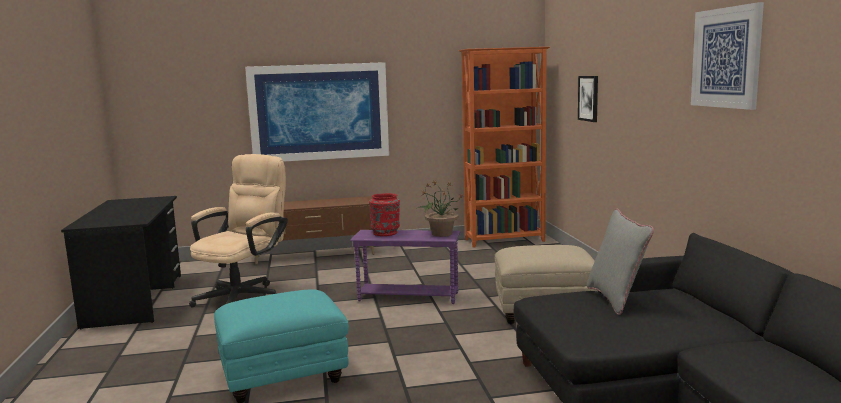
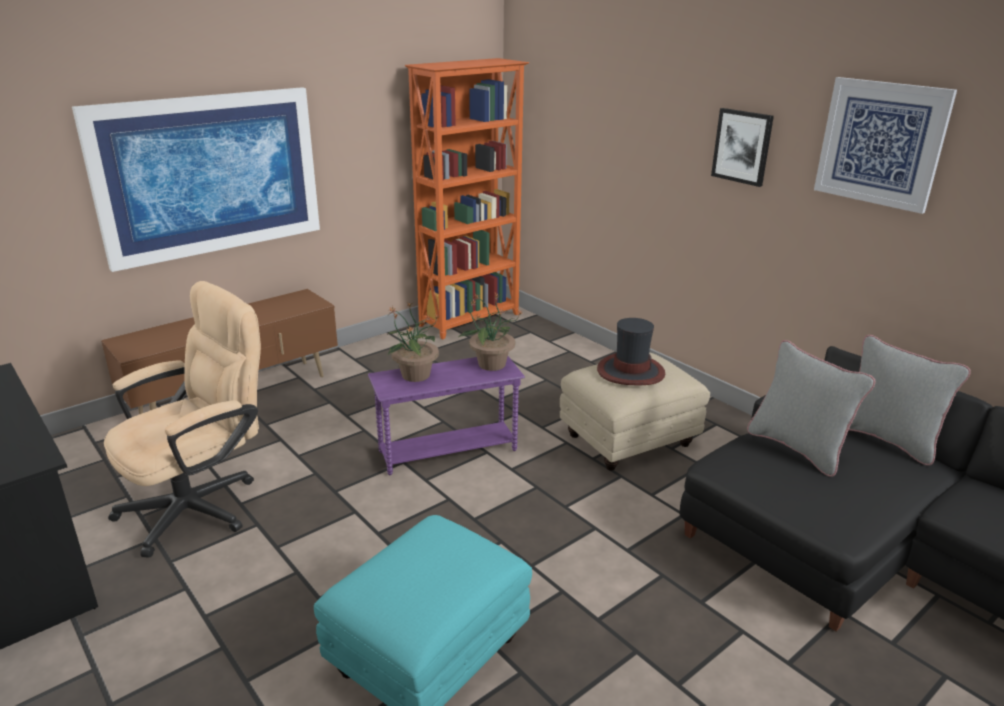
camera: 30 degrees left, 15 degrees up
beige office chair [189,154,288,307] -> beige office chair turned 45 degrees clockwise [104,281,261,558]
red vase [369,193,400,236] -> potted plant [387,302,439,382]
picture [578,76,598,122] -> picture moved to [711,108,774,187]
none -> hat [597,318,665,385]
none -> grey pillow [849,335,971,465]

